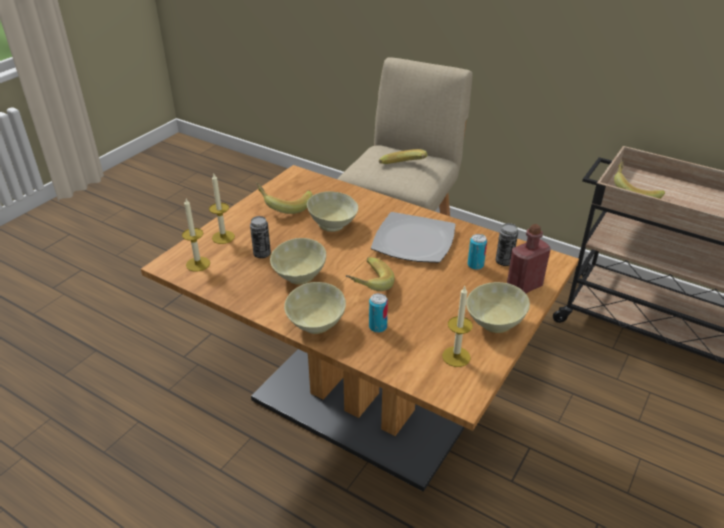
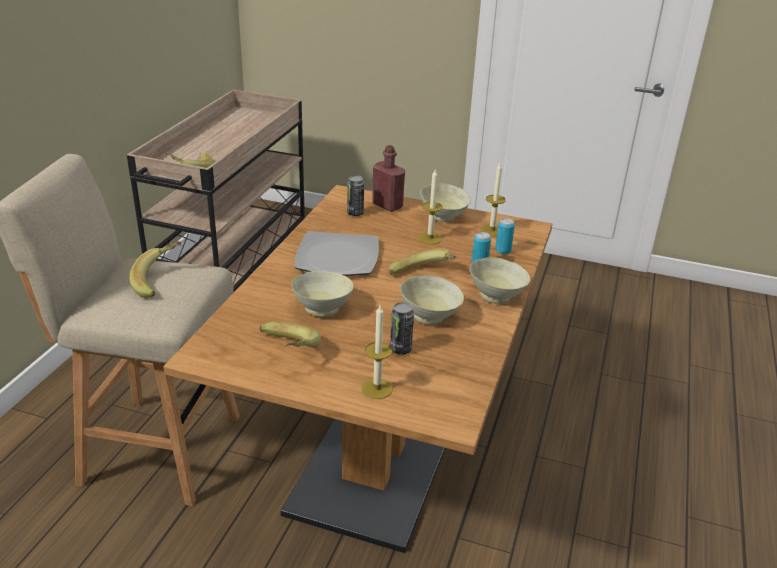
camera: 105 degrees left, 5 degrees down
candle [182,199,210,272] -> candle moved to [419,170,443,245]
can [468,234,487,270] -> can moved to [495,218,515,254]

